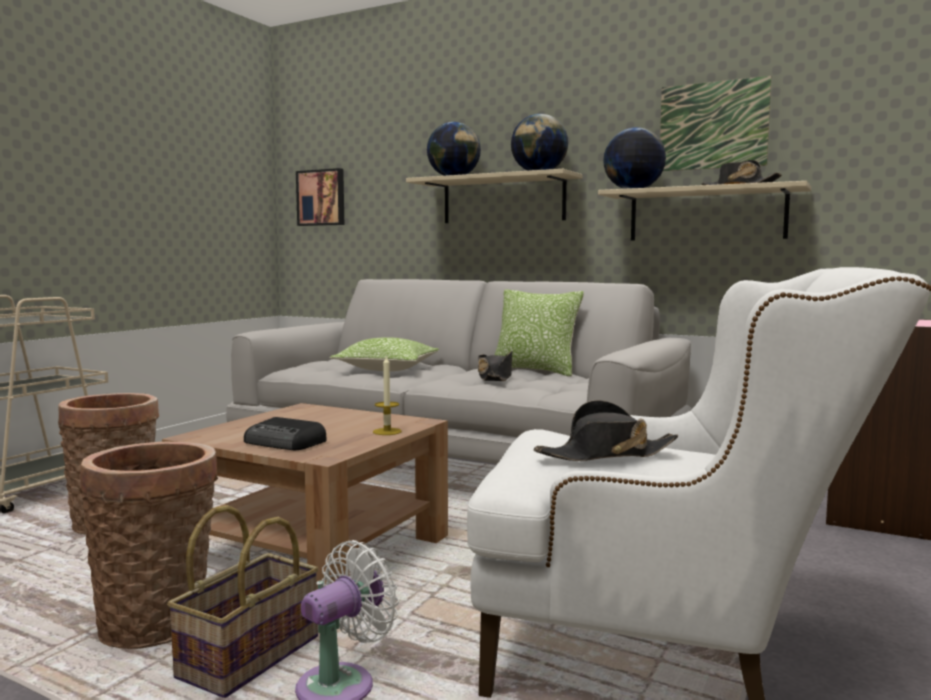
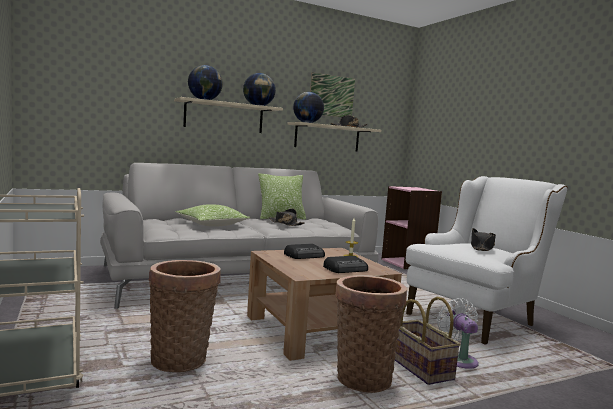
camera: 55 degrees left, 0 degrees up
picture [296,168,344,226] -> none
none -> radio [284,244,325,259]

